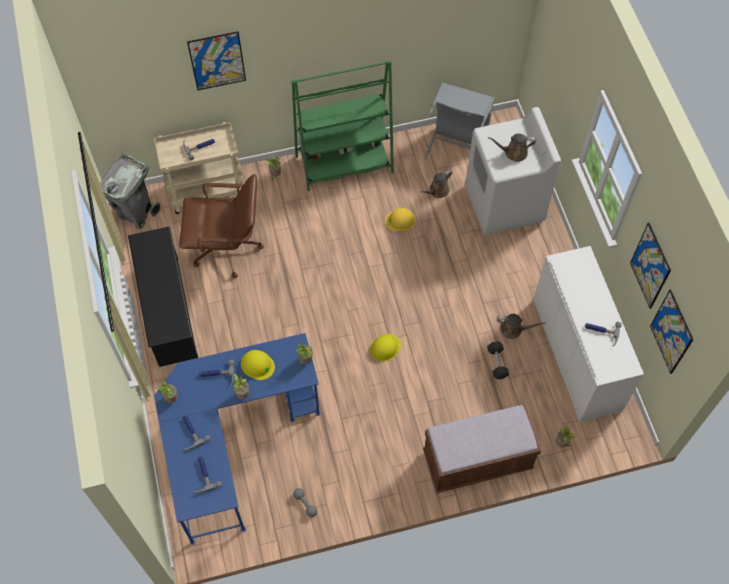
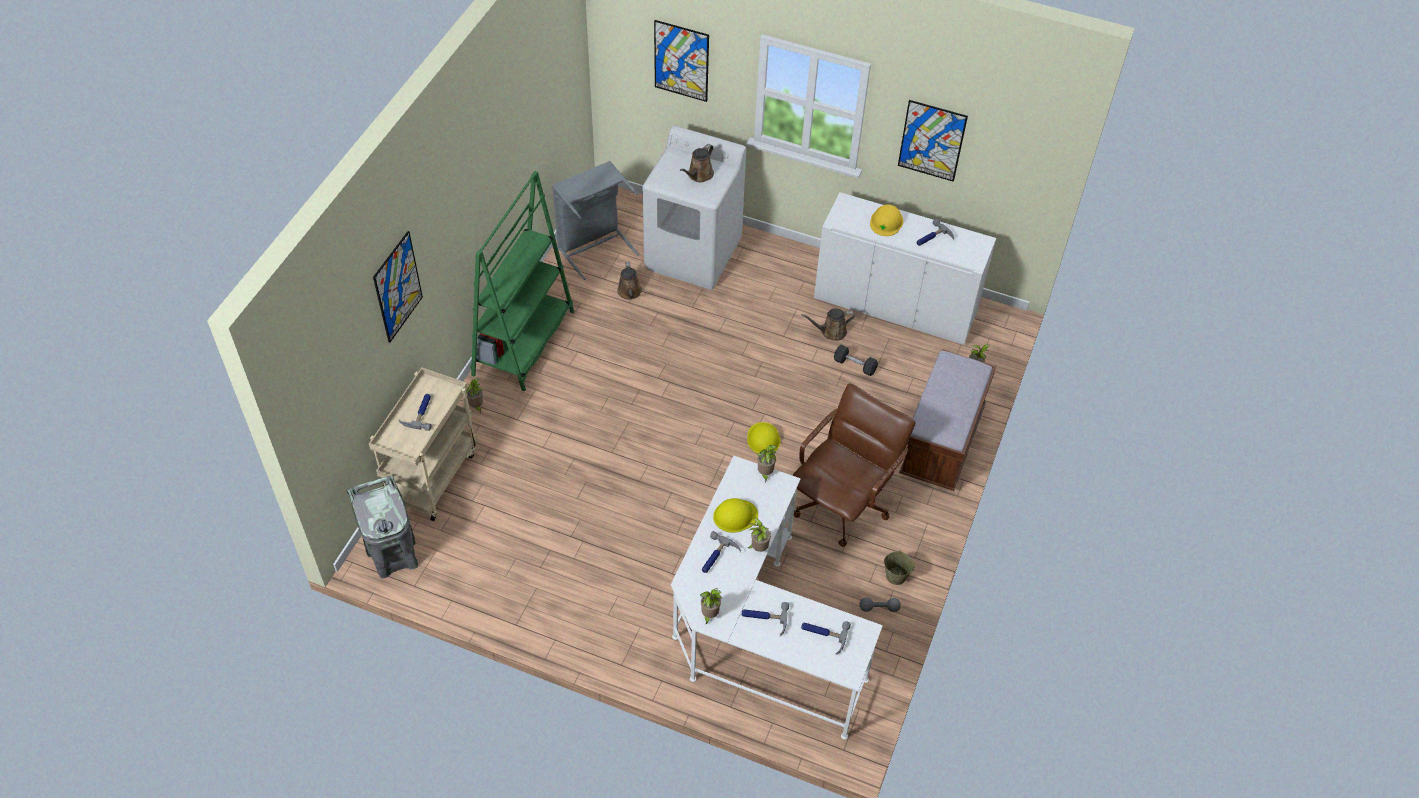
camera: 55 degrees left, 10 degrees down
black shoe rack [128,226,198,367] -> none
blue desk [154,333,321,545] -> white desk [671,456,883,740]
brown office chair [179,174,264,278] -> brown office chair moved to [792,383,916,547]
yellow hard hat [385,208,415,231] -> yellow hard hat moved to [870,204,903,236]
brown watering can [497,314,546,339] -> brown watering can turned 150 degrees counterclockwise [802,309,855,341]
picture [650,289,693,374] -> picture moved to [654,20,709,102]
none -> beige bucket [884,550,915,585]

